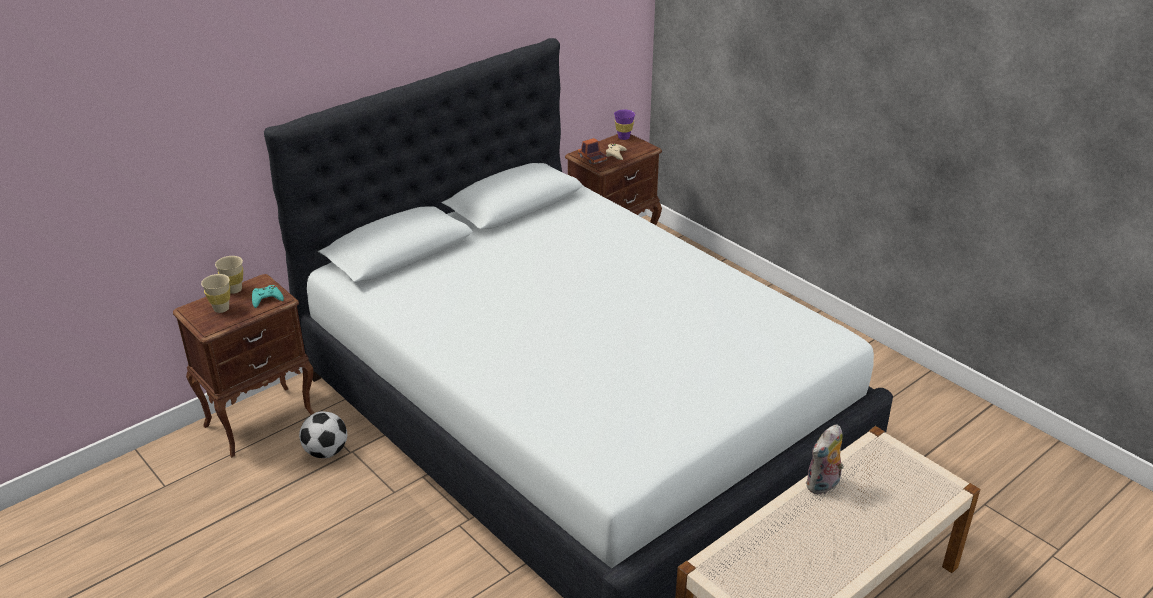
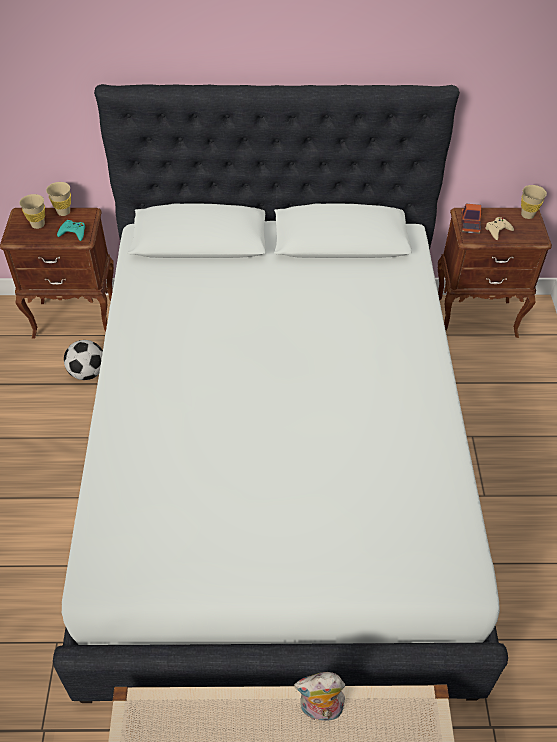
camera: 40 degrees right, 15 degrees up
purple cup [614,110,635,140] -> beige cup [521,185,547,219]

